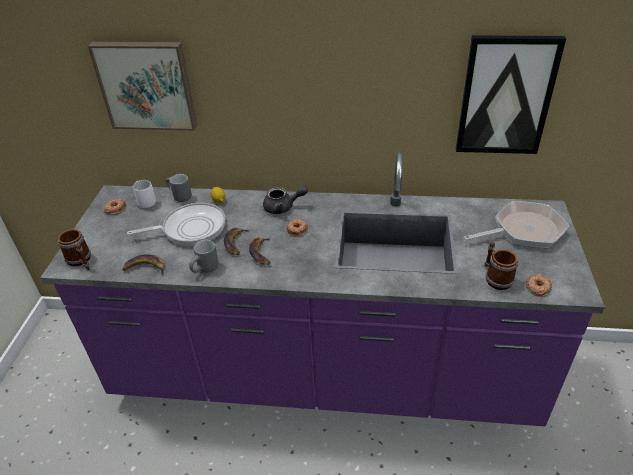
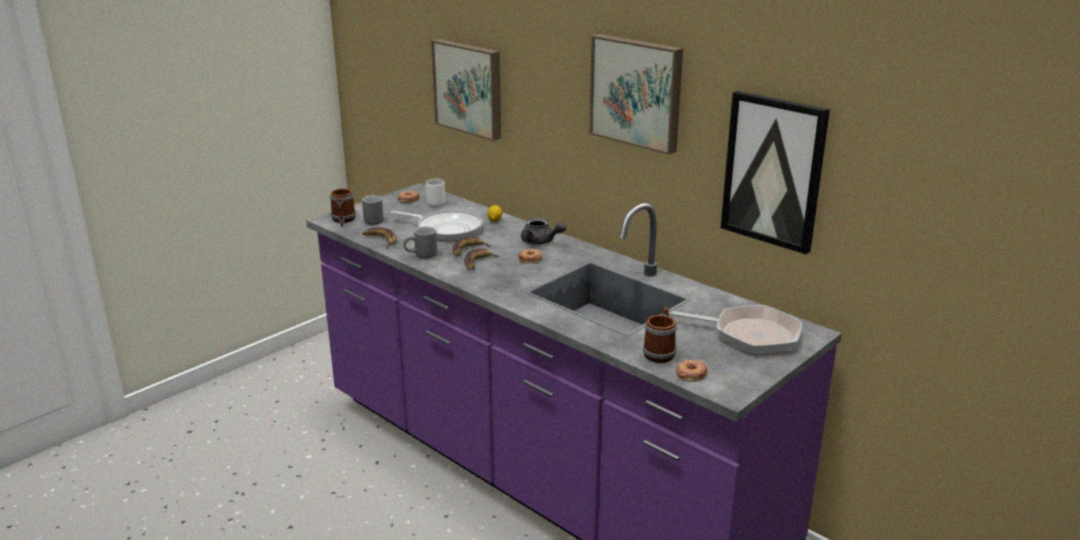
camera: 35 degrees right, 15 degrees down
grey mug [166,174,192,202] -> grey mug moved to [362,195,384,225]
none -> picture [589,34,683,155]

